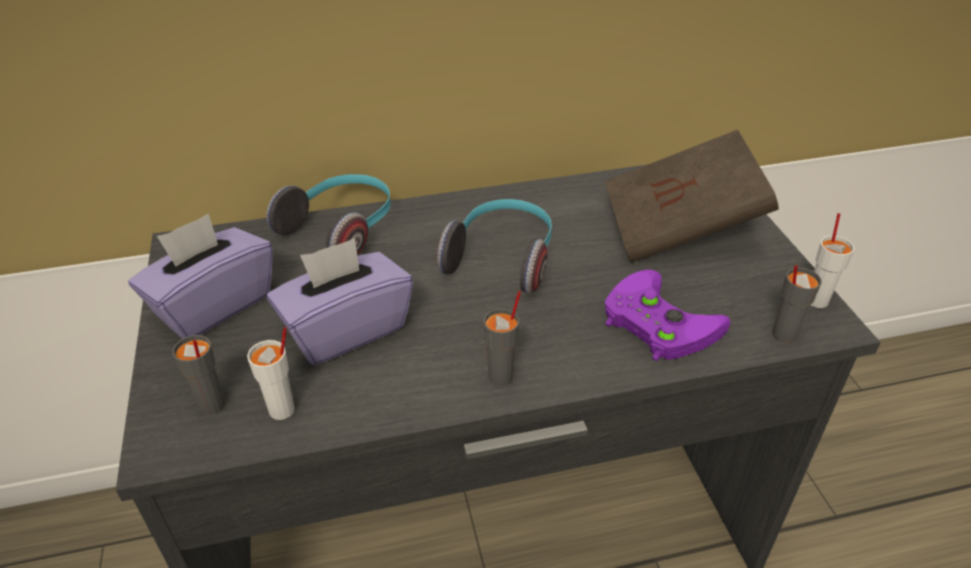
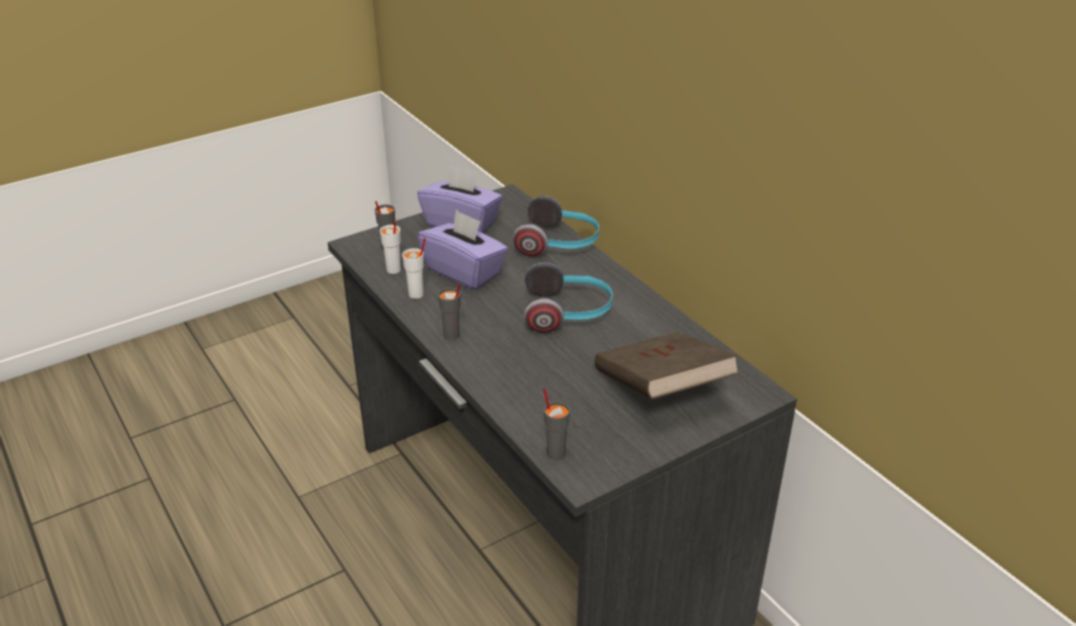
camera: 70 degrees right, 5 degrees down
purple game controller [605,270,731,361] -> none
white cup [811,213,855,308] -> white cup moved to [402,238,426,299]

